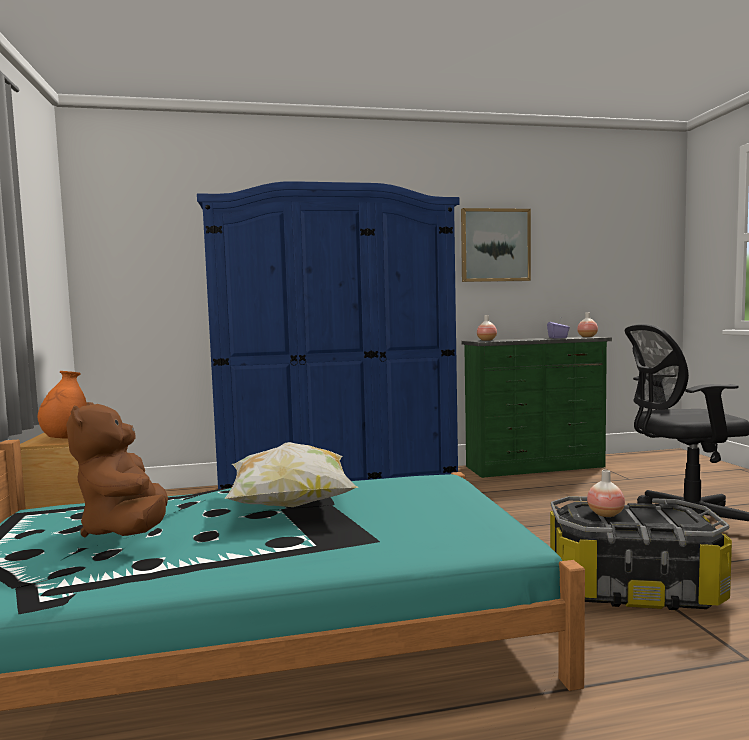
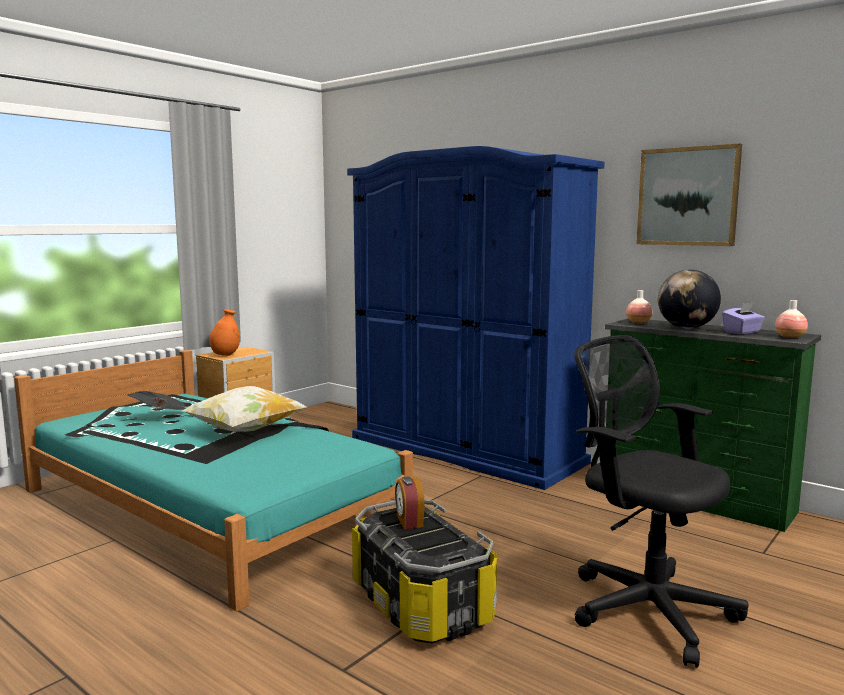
camera: 50 degrees right, 5 degrees up
brown plush toy [66,402,168,538] -> newspaper [127,391,188,410]
vase [587,470,625,517] -> alarm clock [395,477,425,529]
none -> globe [658,270,721,329]

